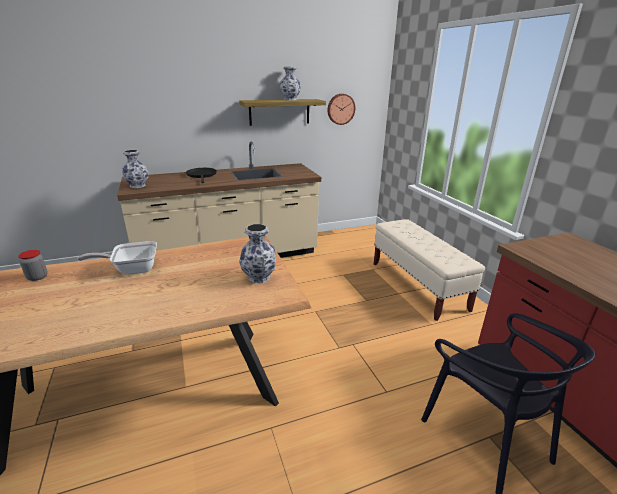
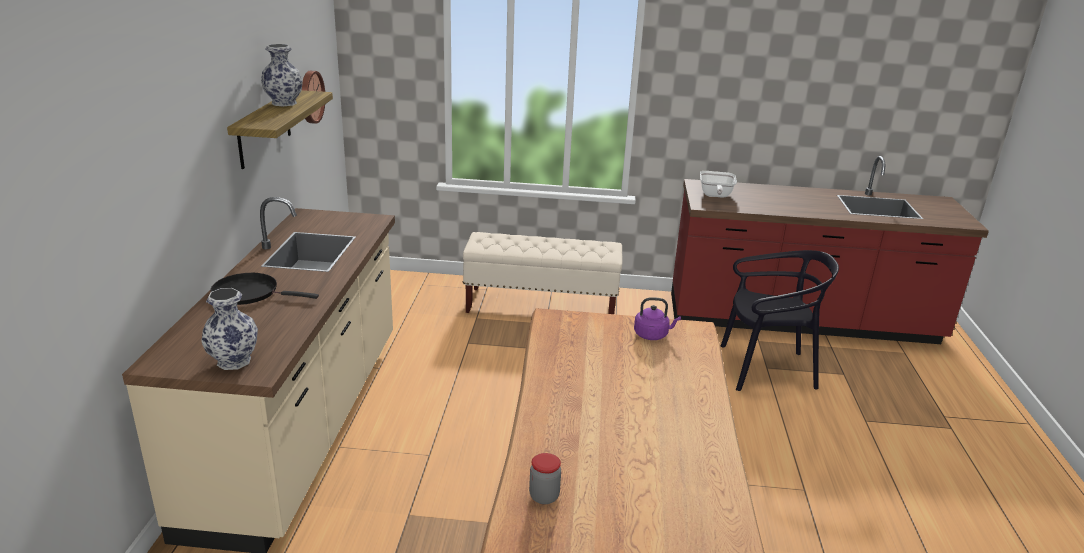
camera: 65 degrees left, 0 degrees up
frying pan [78,241,157,275] -> frying pan moved to [700,171,737,198]
vase [239,224,276,283] -> purple kettle [634,297,681,340]

